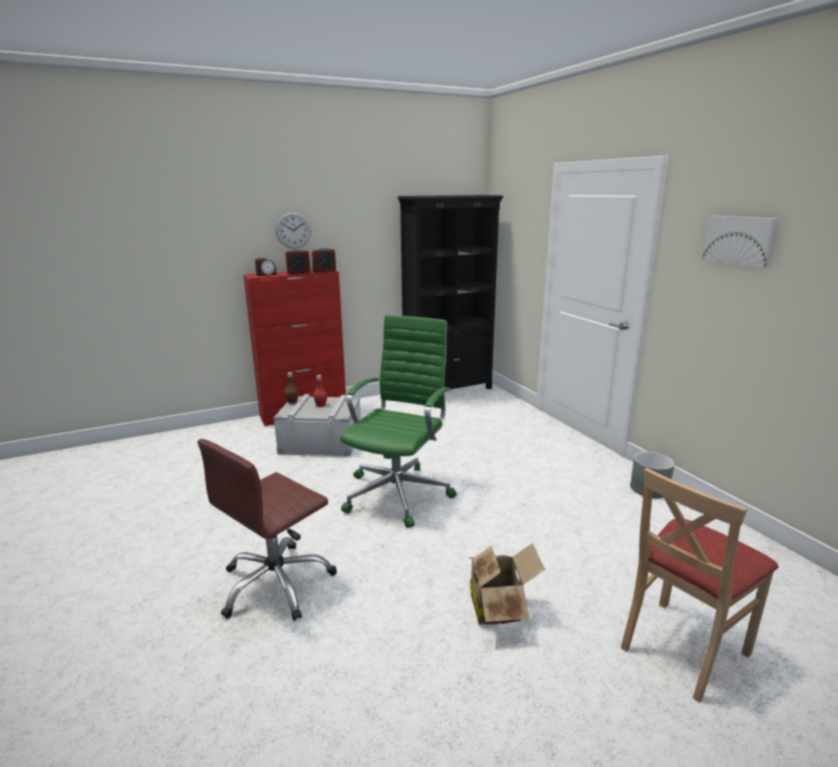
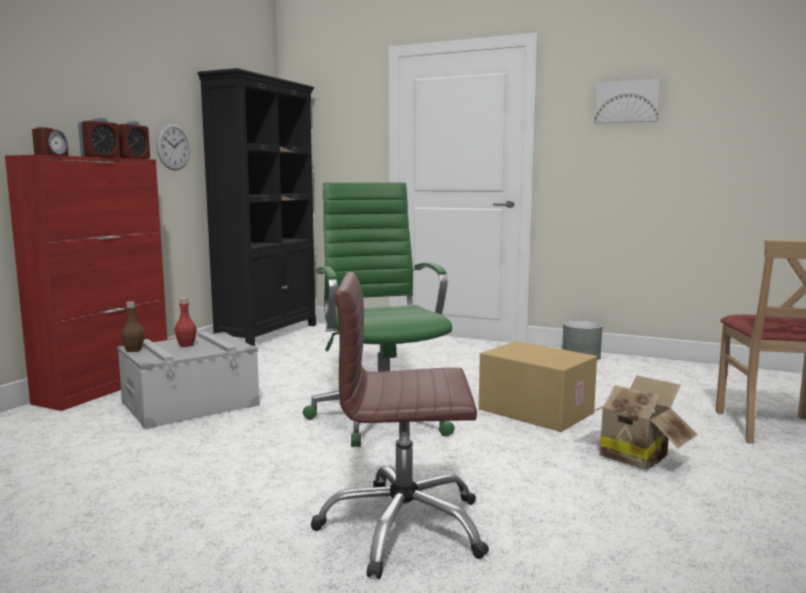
camera: 40 degrees left, 10 degrees down
brown office chair [198,439,337,621] -> brown office chair turned 90 degrees clockwise [311,272,489,579]
wall clock [276,212,311,249] -> wall clock moved to [156,123,190,171]
none -> cardboard box [479,341,597,432]

